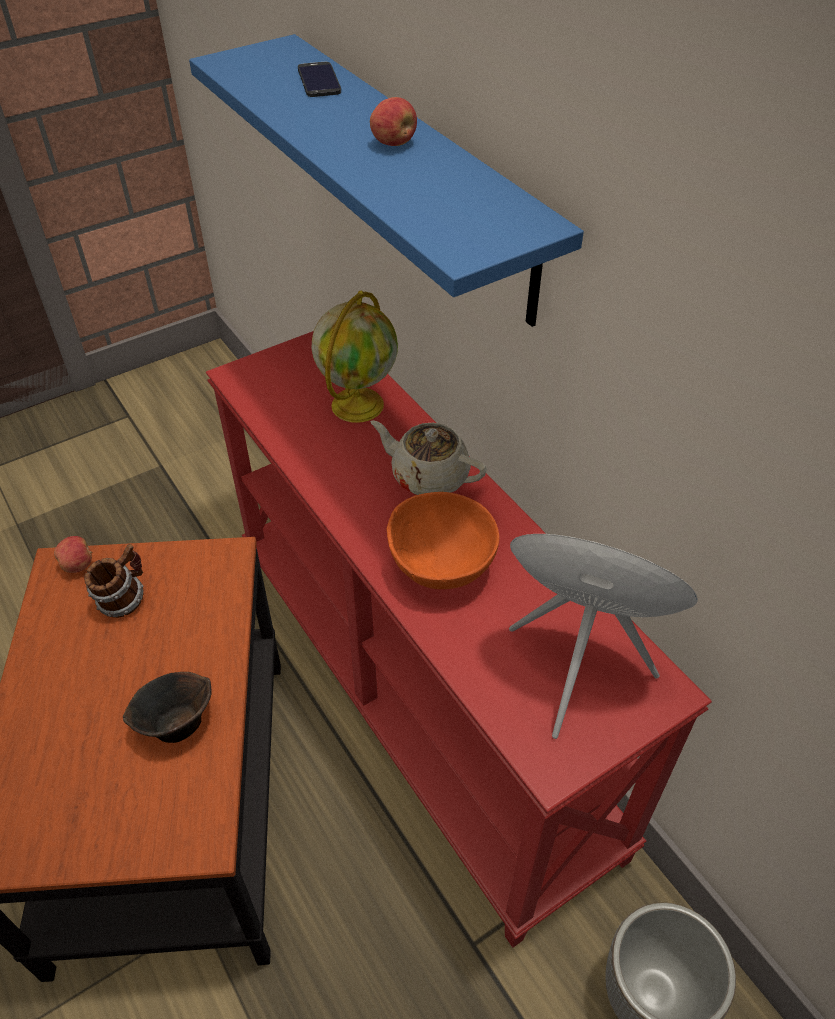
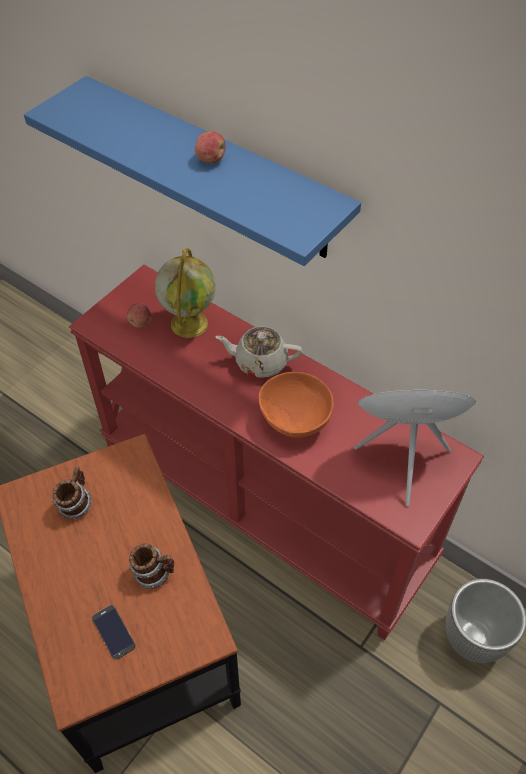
camera: 20 degrees left, 5 degrees up
apple [54,536,92,573] -> apple moved to [126,302,152,328]
brown bowl [123,672,212,743] -> mug [129,544,175,589]
phone [298,62,341,97] -> phone moved to [92,605,135,660]

